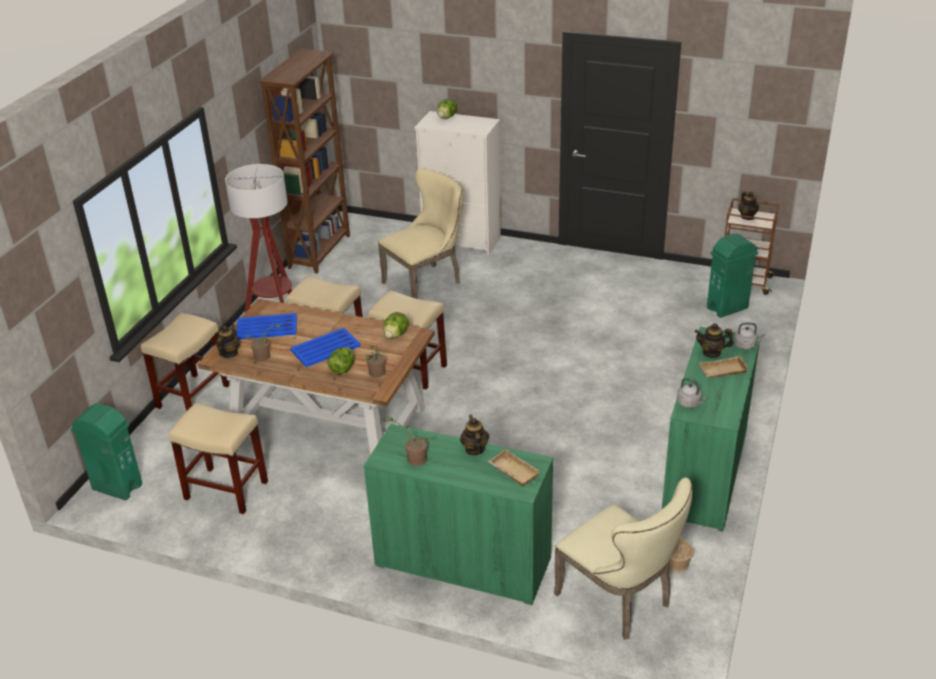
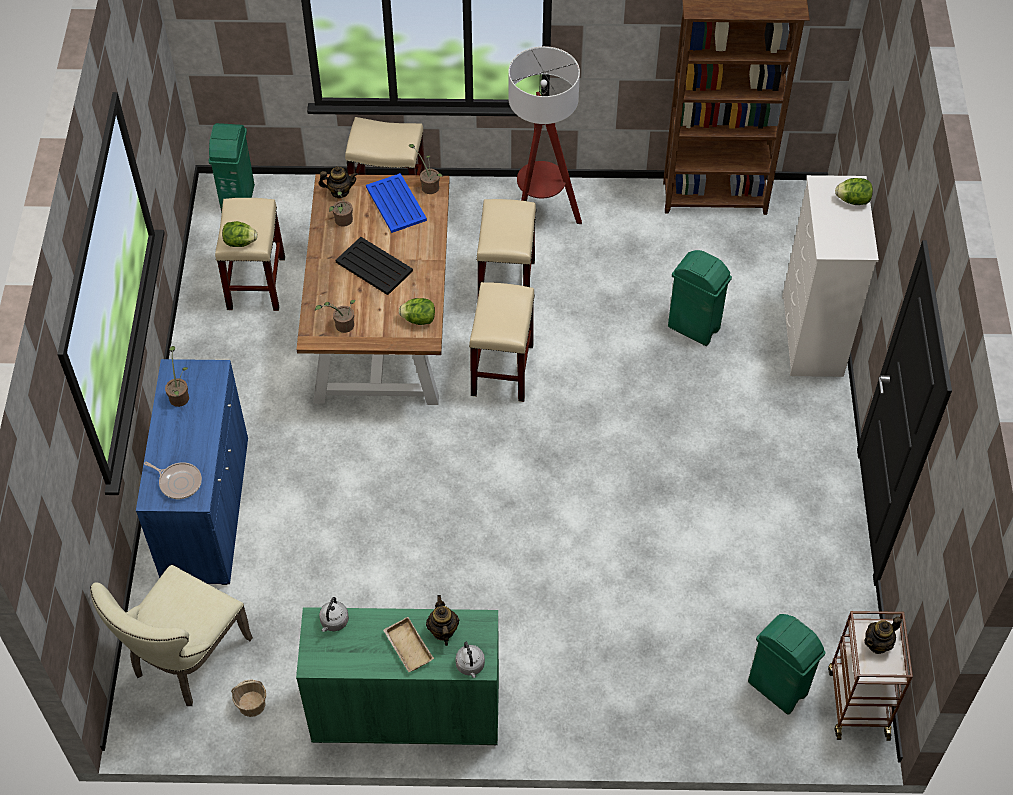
camera: 70 degrees right, 20 degrees up
blue tray [290,328,361,367] -> black tray [335,237,413,295]
lettuce [327,347,354,374] -> lettuce moved to [222,221,258,247]
green cabinet [364,424,553,605] -> blue cabinet [136,359,248,585]
beige chair [378,168,463,299] -> green trash can [668,250,732,346]
teapot [460,415,489,456] -> none
beige tray [488,449,541,486] -> frying pan [144,462,202,499]
none -> potted plant [409,144,443,194]

